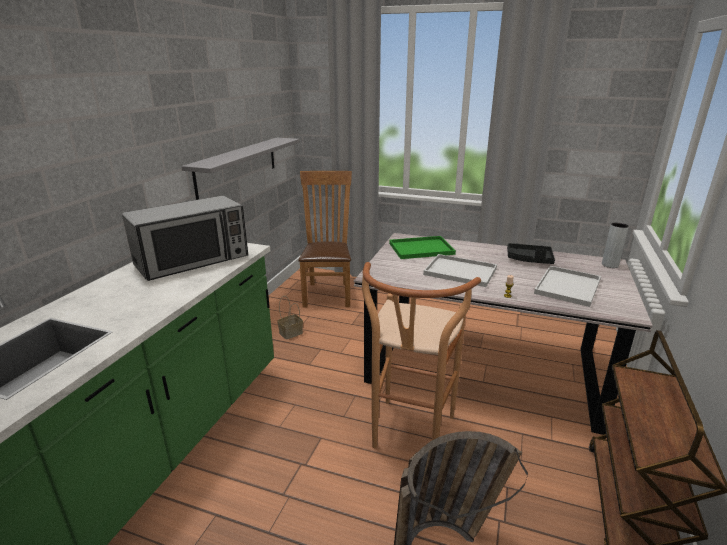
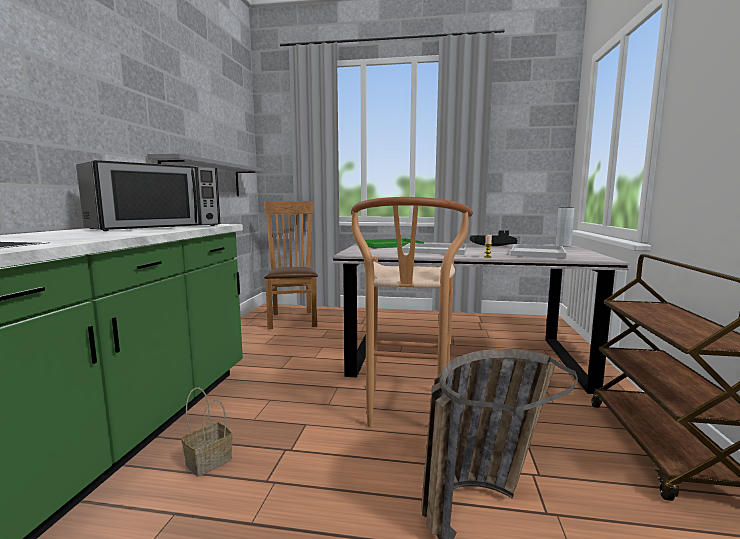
camera: 10 degrees left, 15 degrees down
basket [277,296,303,340] -> basket moved to [182,388,233,476]

